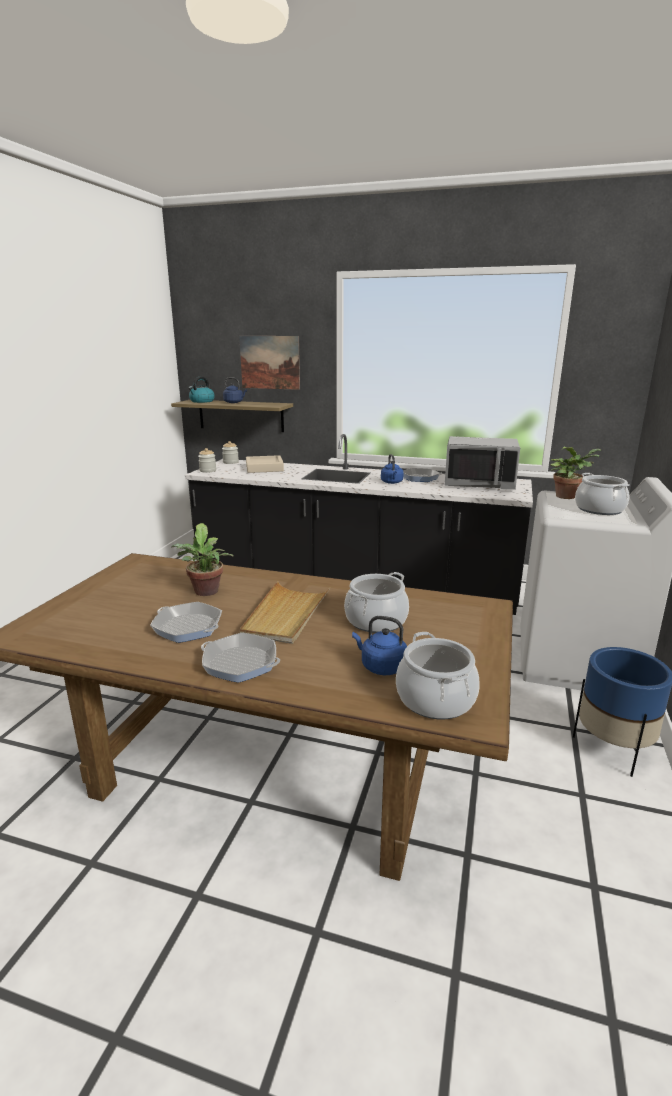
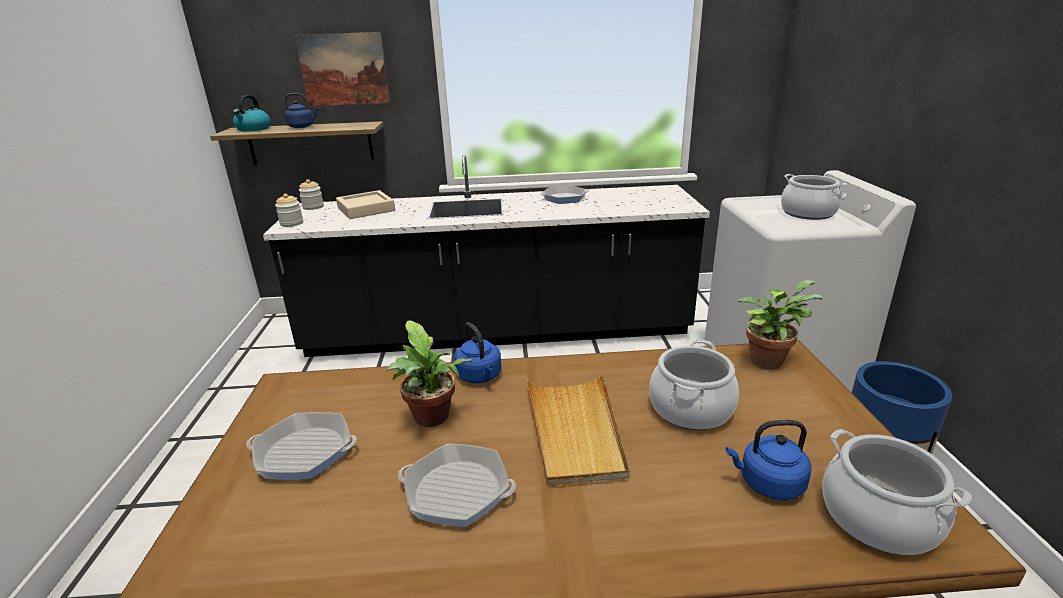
camera: 20 degrees left, 5 degrees up
frying pan [201,633,280,683] -> frying pan moved to [246,412,357,480]
blue kettle [381,454,404,484] -> blue kettle moved to [454,322,501,383]
grey microwave [445,436,520,490] -> none
potted plant [550,447,602,499] -> potted plant moved to [738,280,822,369]

